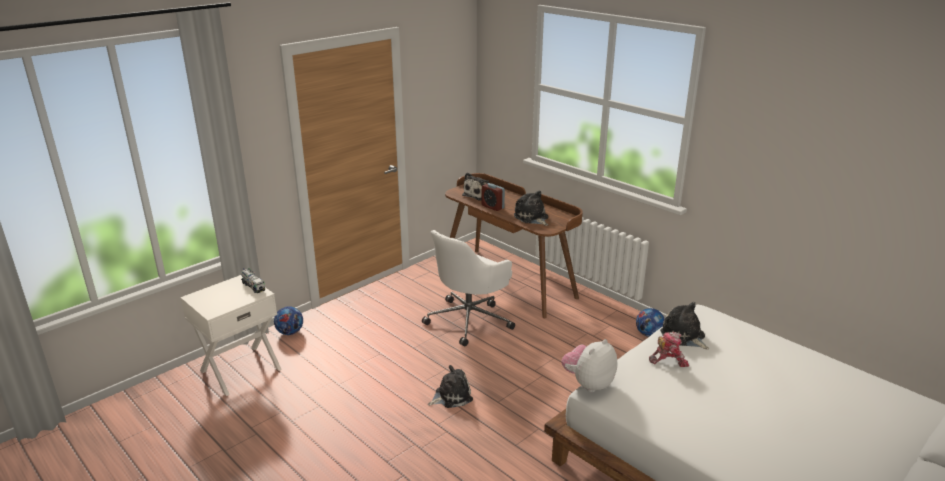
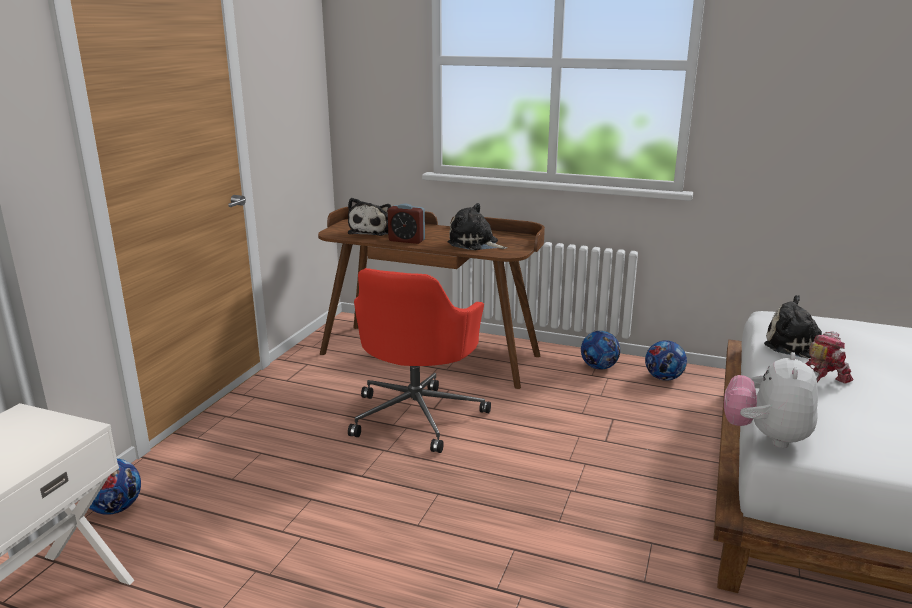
camera: 25 degrees left, 5 degrees down
toy truck [241,268,265,293] -> none
white office chair [422,230,515,347] -> red office chair [348,268,491,453]
plush toy [428,365,473,408] -> none
none -> football [581,331,620,370]

